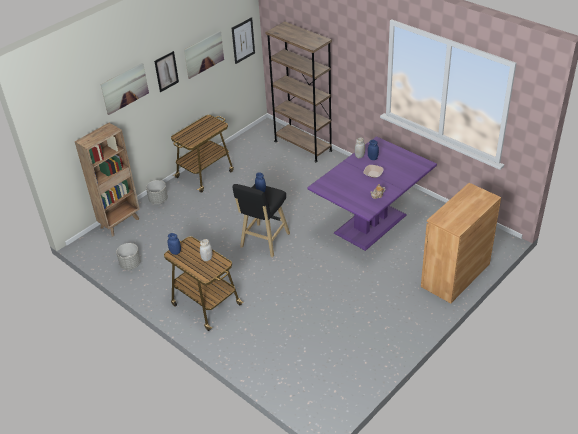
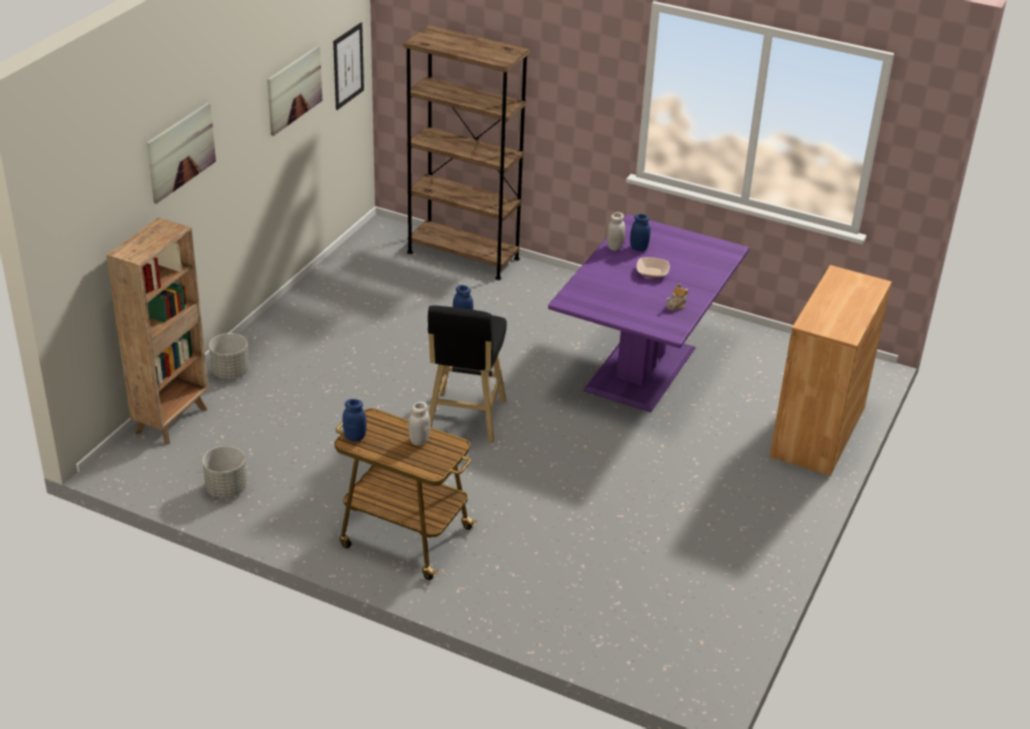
camera: 20 degrees left, 5 degrees down
picture [154,51,179,92] -> none
cart [171,115,234,193] -> none

